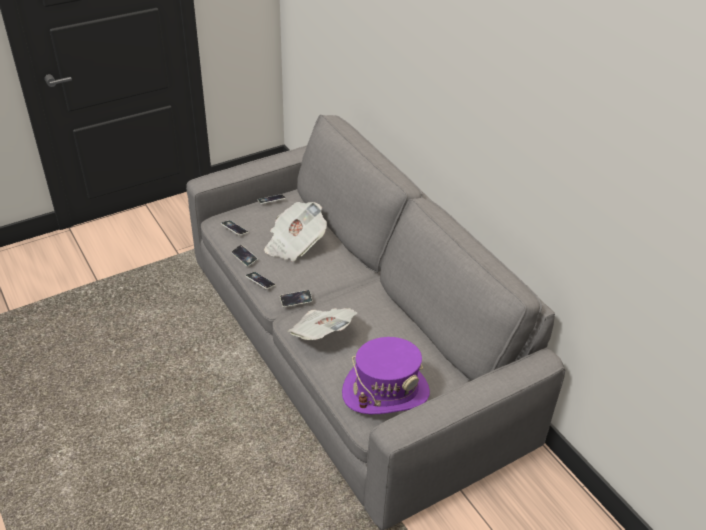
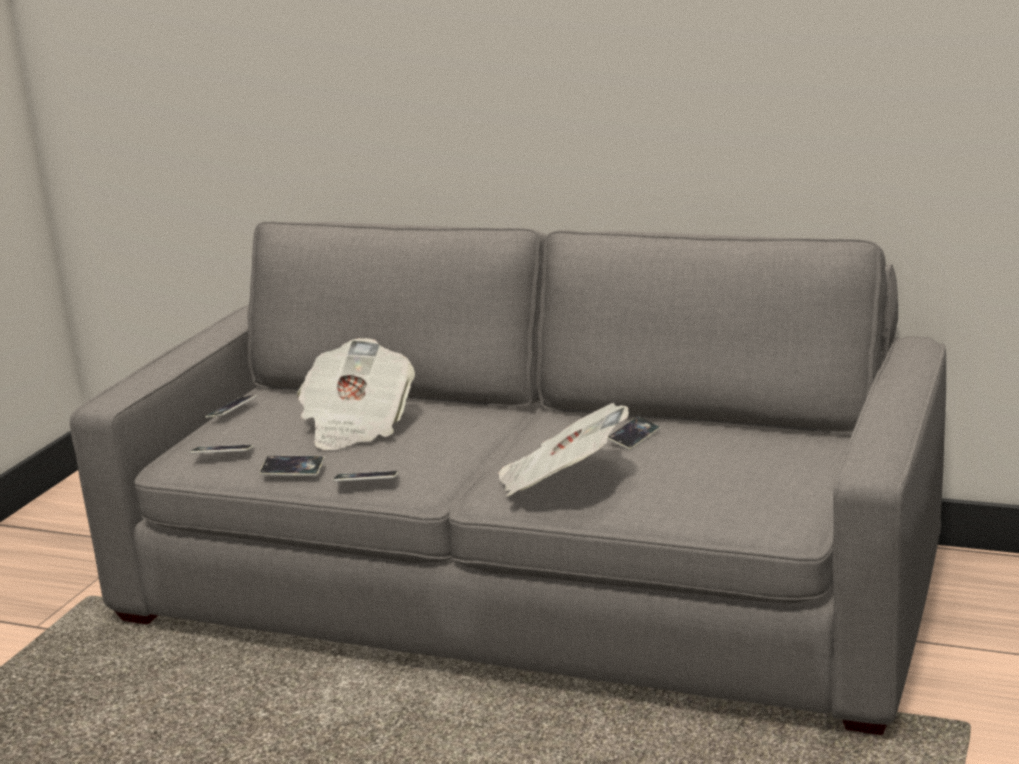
camera: 35 degrees left, 20 degrees down
phone [280,290,313,307] -> phone moved to [607,416,660,450]
purple hat [342,337,430,414] -> none

